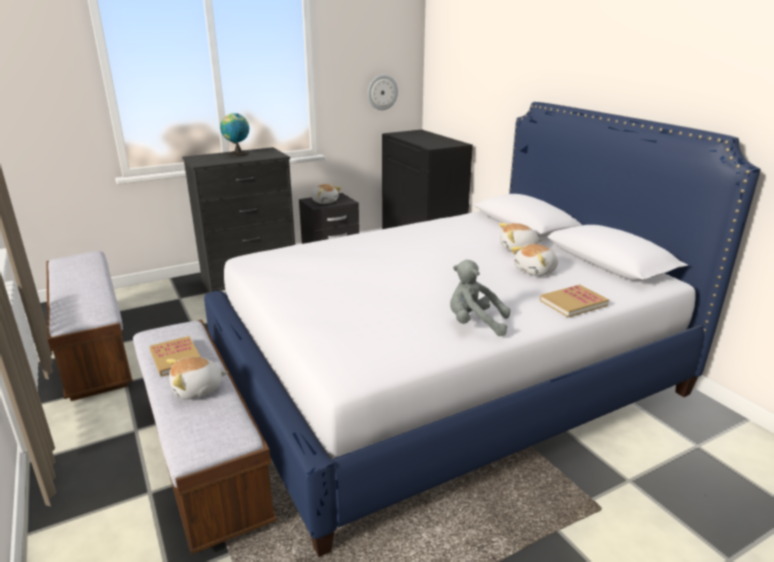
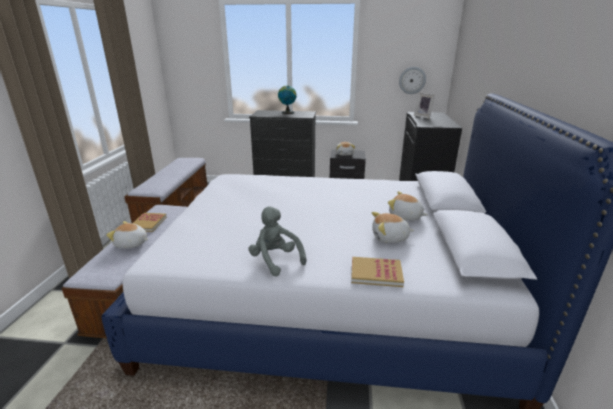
camera: 35 degrees right, 0 degrees up
none -> picture frame [414,92,435,119]

